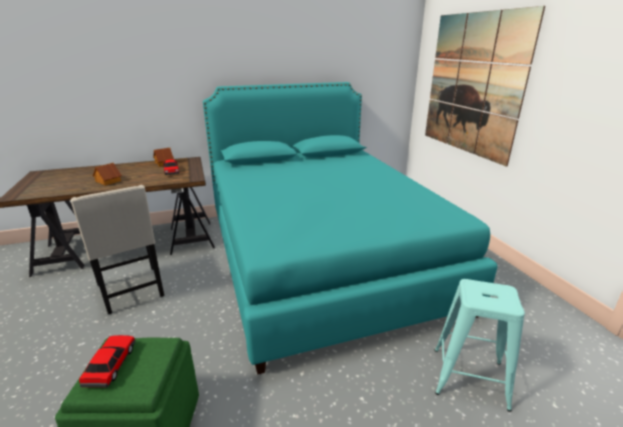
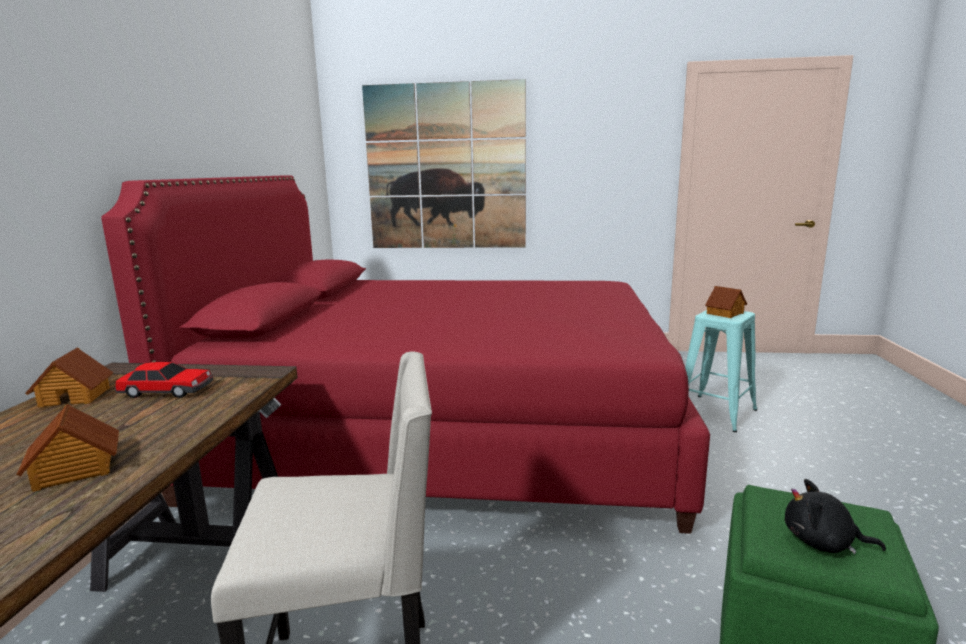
camera: 65 degrees left, 10 degrees down
toy car [79,335,135,387] -> black plush toy [785,479,886,554]
turquoise bed [203,82,498,375] -> red bed [101,175,710,534]
none -> toy house [705,286,747,318]

